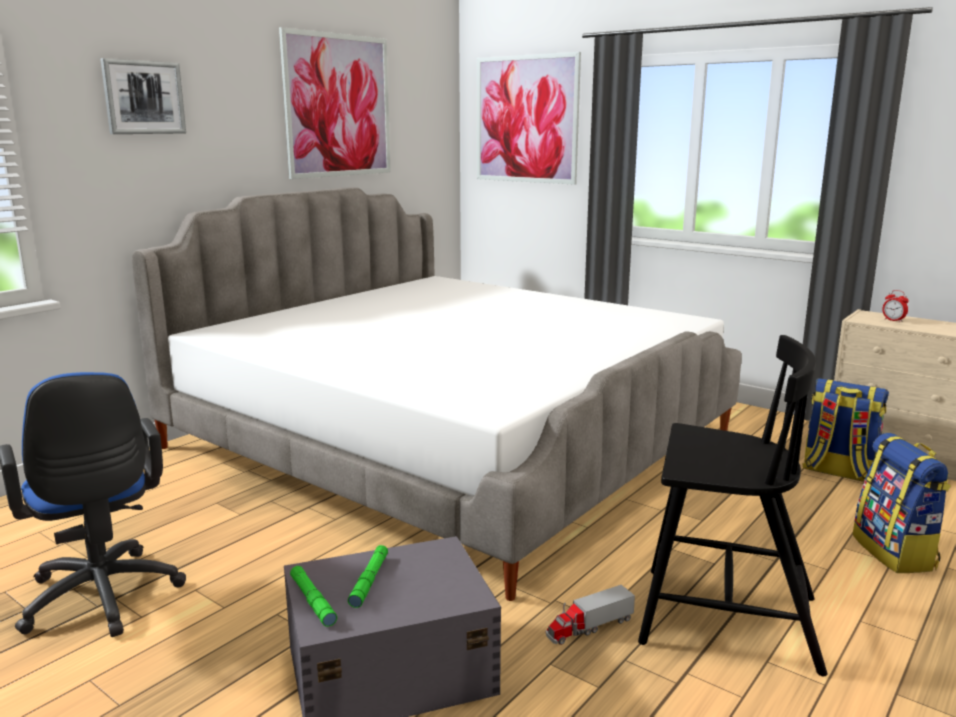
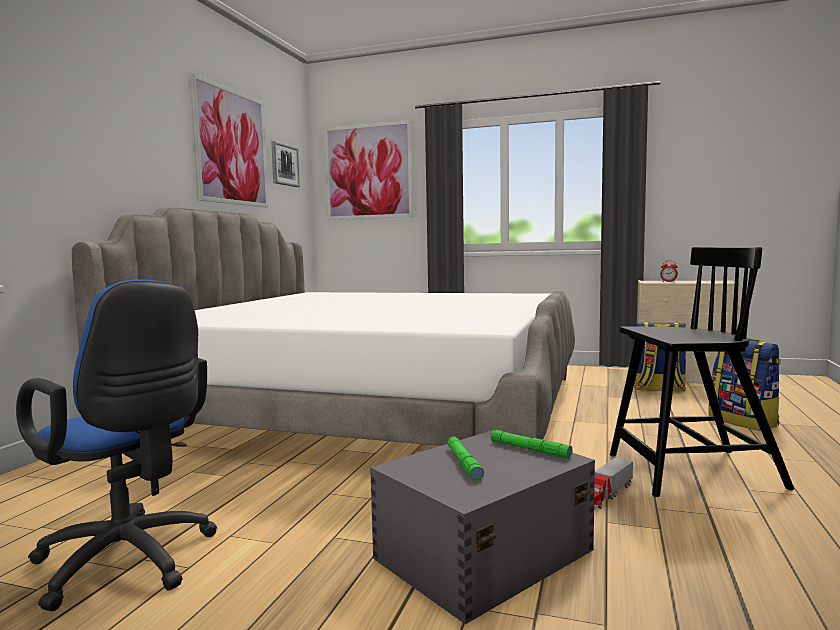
camera: 20 degrees left, 10 degrees down
picture [100,58,186,134] -> picture moved to [271,141,300,187]
green flashlight [290,566,337,627] -> green flashlight moved to [491,430,573,459]

